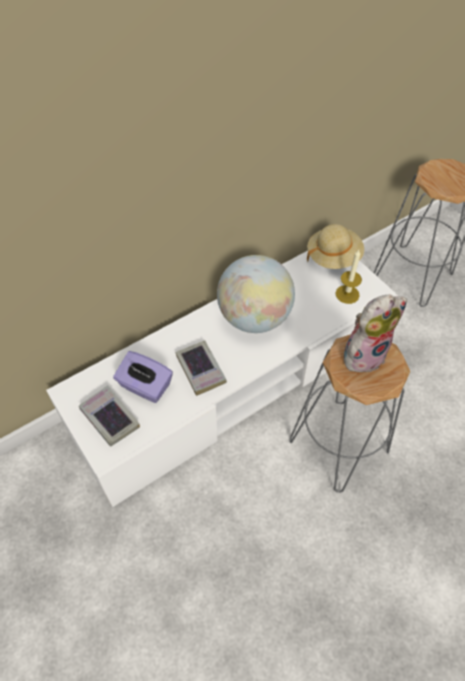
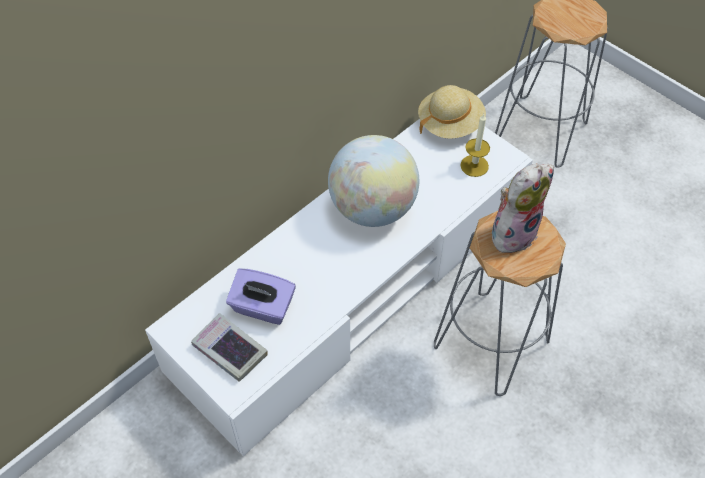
camera: 10 degrees left, 0 degrees up
book [175,341,227,396] -> none

